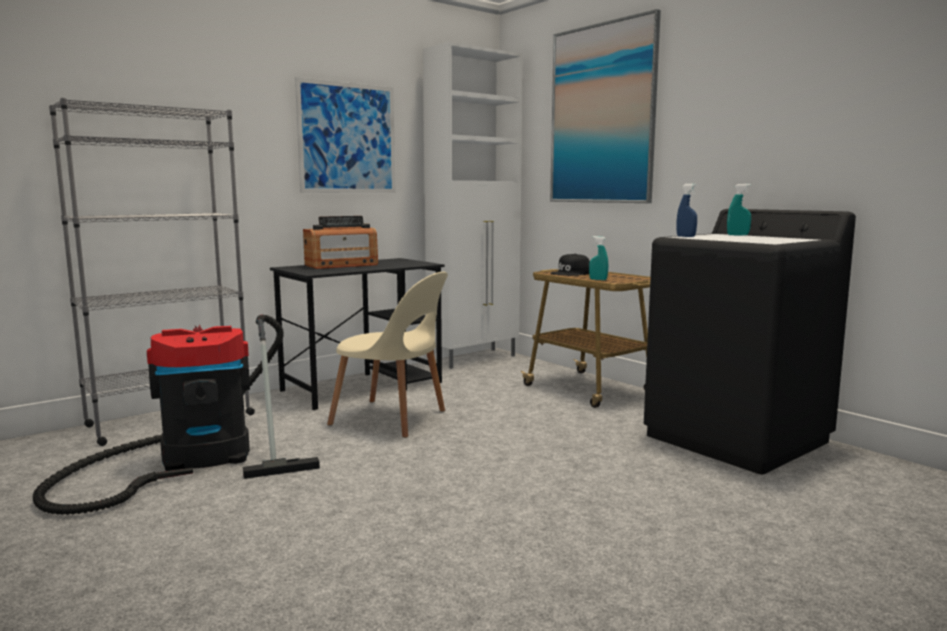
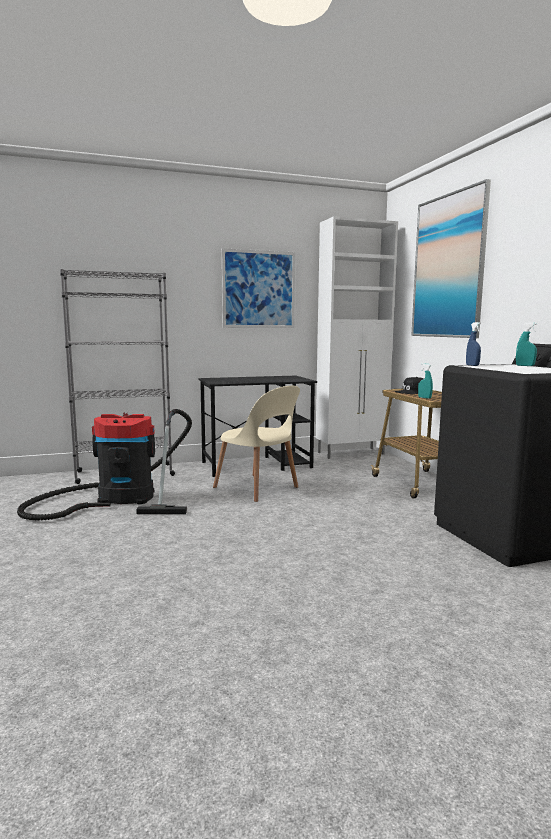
camera: 20 degrees right, 0 degrees up
radio [303,216,378,269] -> none

